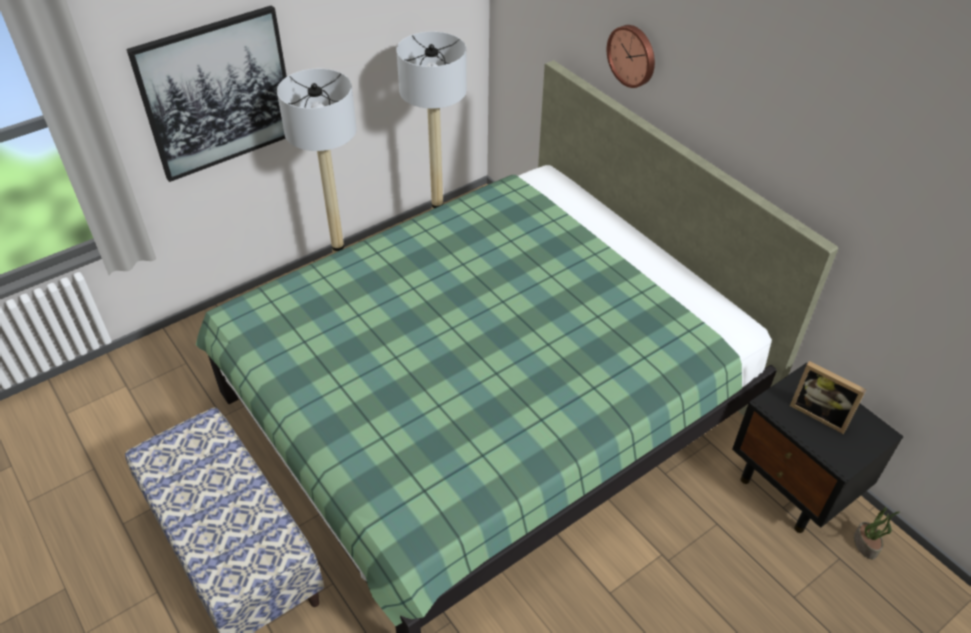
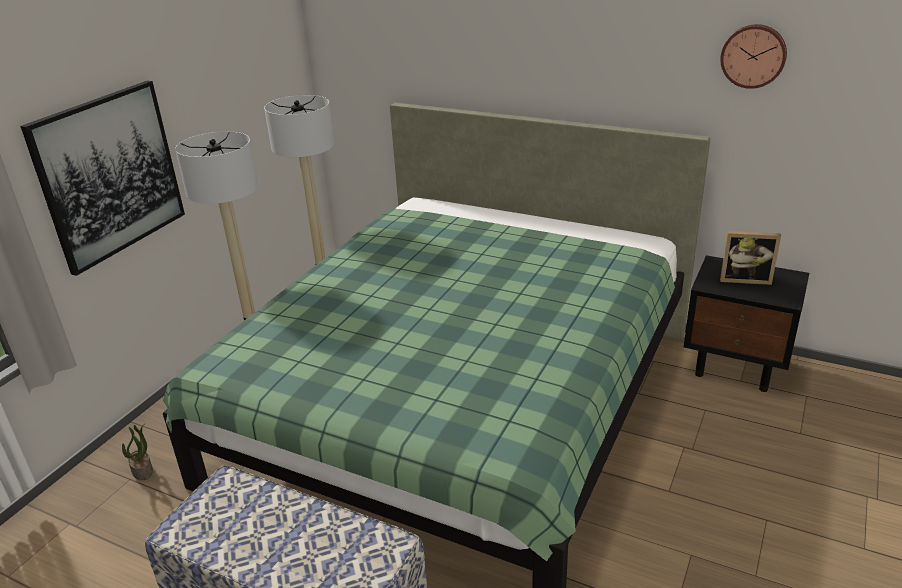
camera: 25 degrees left, 15 degrees down
wall clock [607,25,655,88] -> wall clock moved to [720,24,787,89]
potted plant [854,507,900,559] -> potted plant moved to [122,423,153,480]

